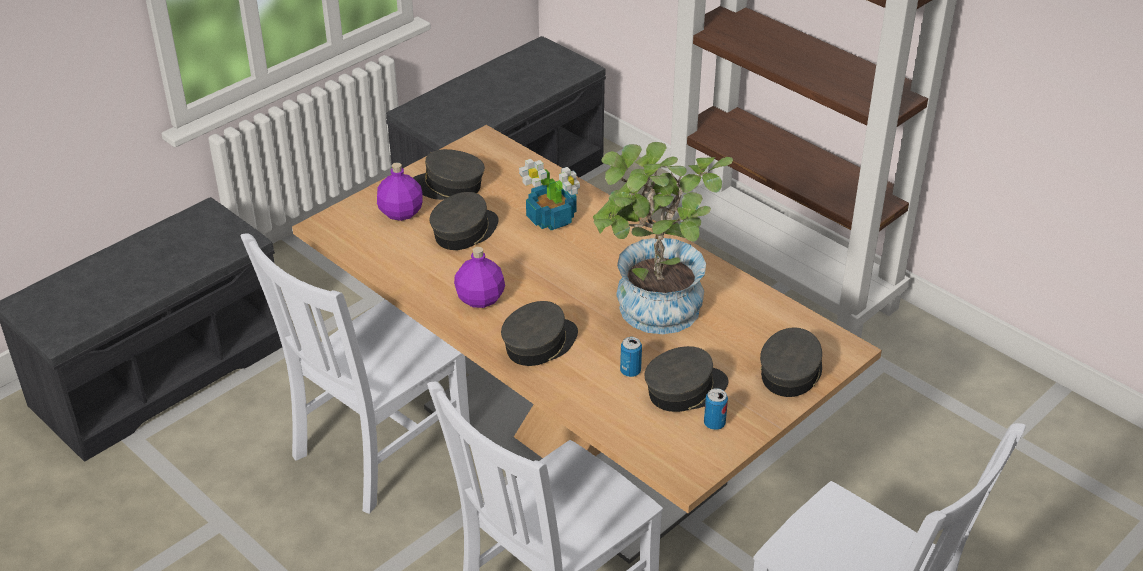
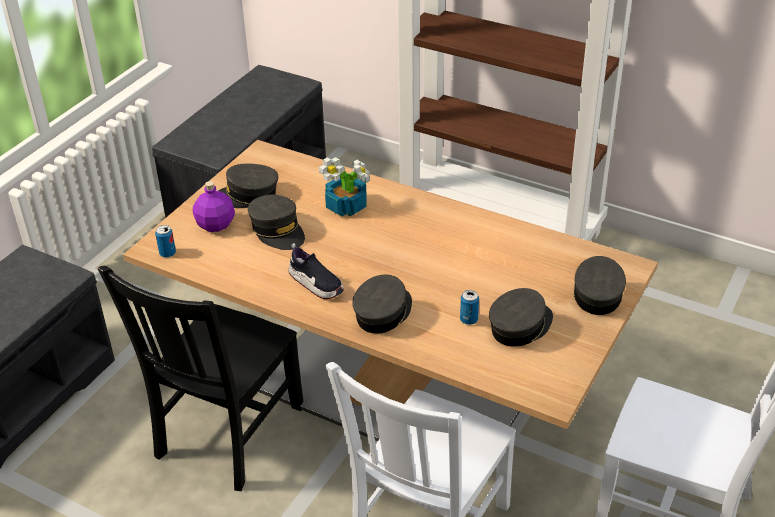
camera: 15 degrees left, 0 degrees up
white chair [240,234,470,514] -> black chair [98,266,304,491]
grey cap [430,192,499,250] -> grey cap turned 120 degrees clockwise [248,195,305,250]
purple bottle [454,247,505,308] -> shoe [288,243,344,299]
potted plant [593,142,733,334] -> none
can [704,388,728,430] -> can moved to [155,225,176,258]

